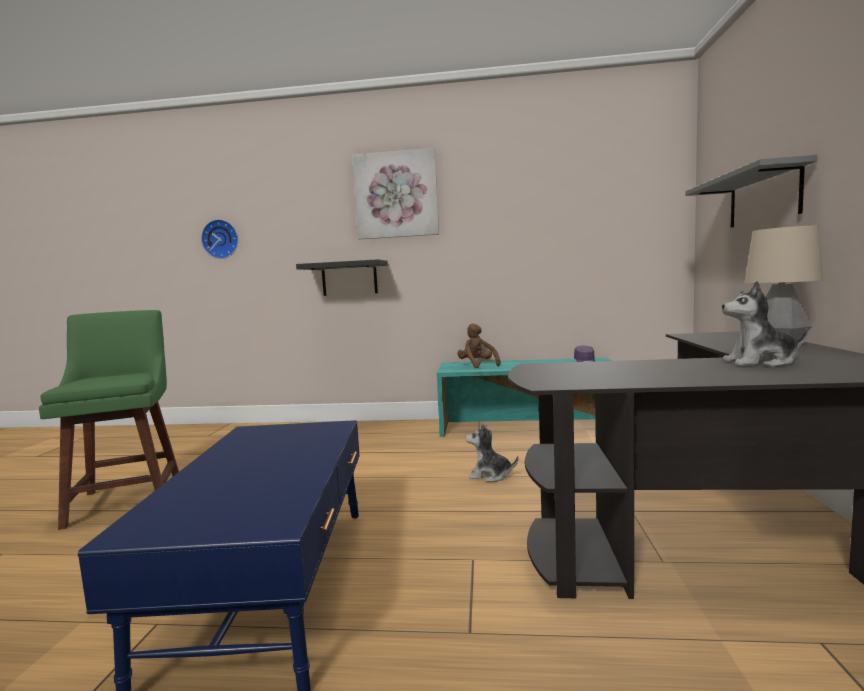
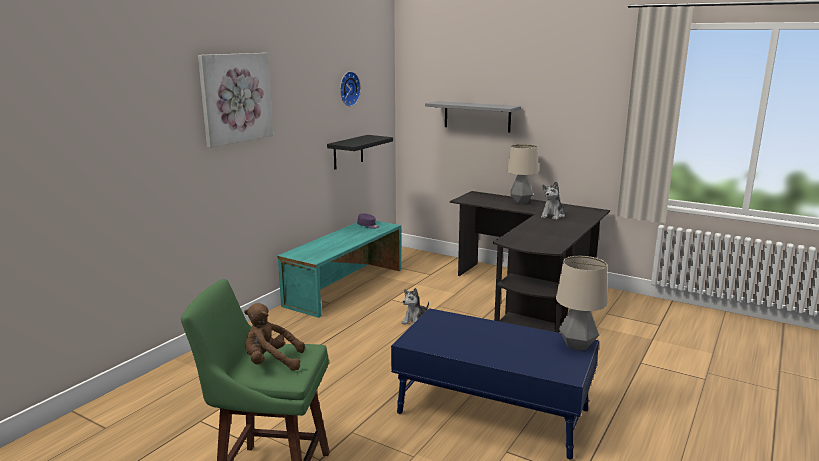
camera: 65 degrees left, 10 degrees up
wall clock [201,219,238,259] -> wall clock moved to [340,71,361,106]
black shelf [296,259,388,296] -> black shelf moved to [327,135,393,169]
brown plush toy [457,323,500,368] -> brown plush toy moved to [244,303,305,371]
none -> table lamp [556,256,608,350]

